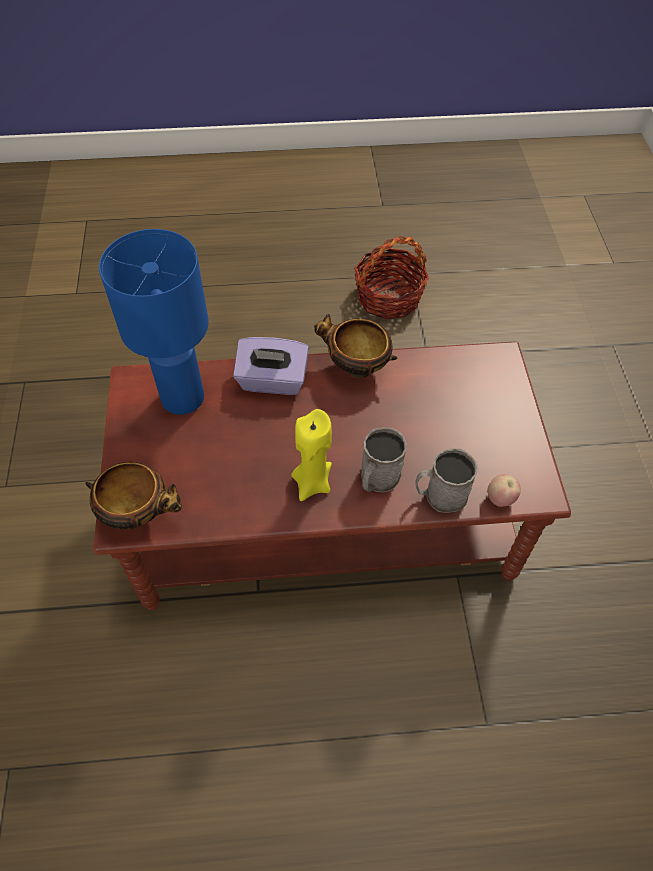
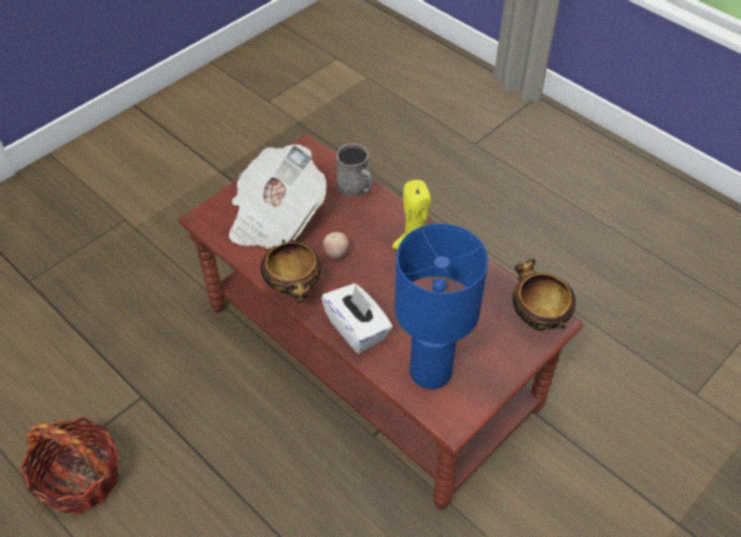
camera: 130 degrees left, 5 degrees down
purple tissue box [233,337,309,395] -> white tissue box [321,283,393,354]
grey mug [361,427,407,492] -> none
apple [487,474,521,507] -> apple moved to [323,232,349,259]
none -> newspaper [229,144,326,249]

